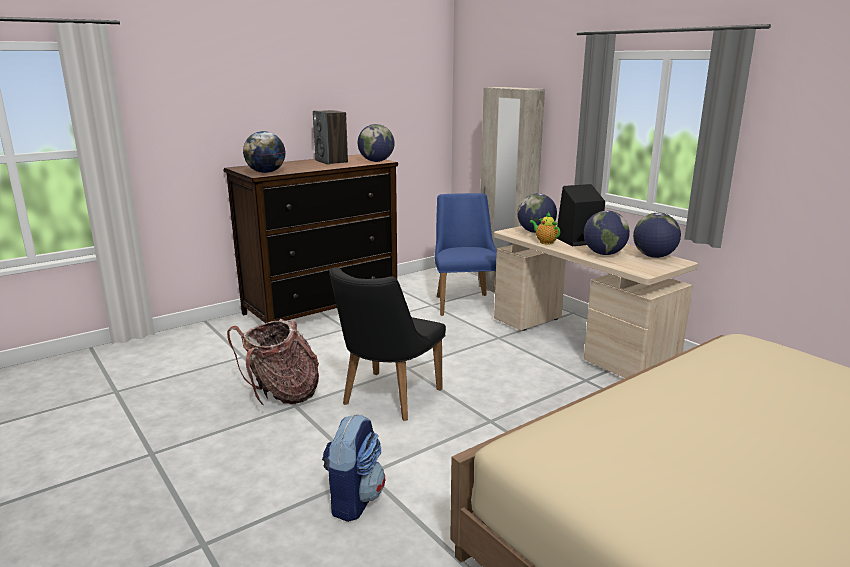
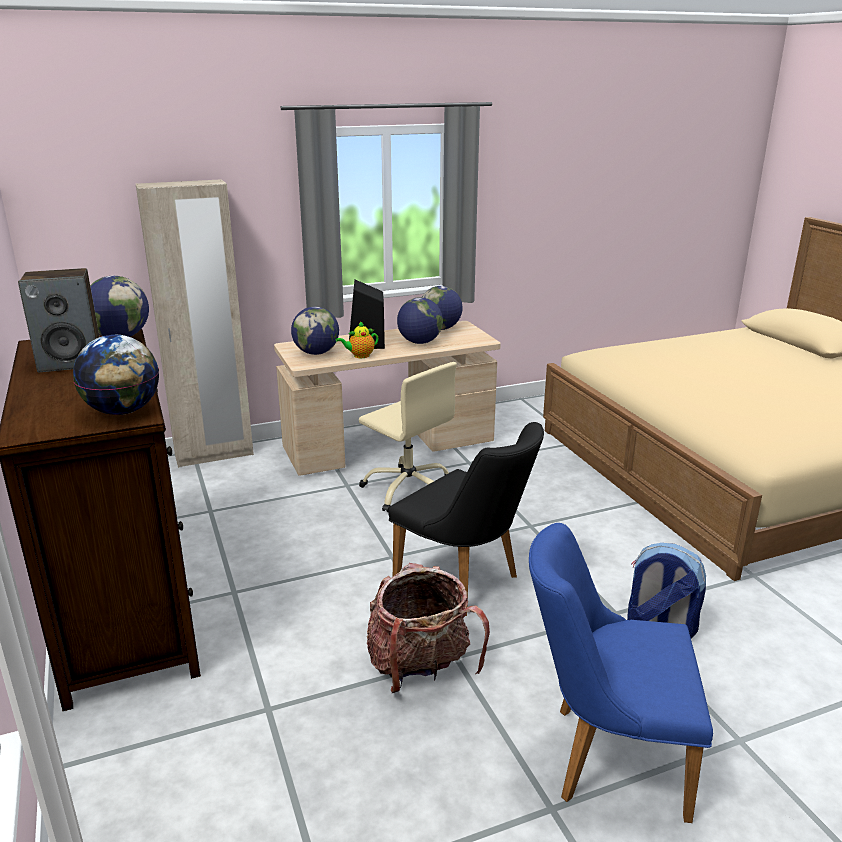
camera: 75 degrees left, 5 degrees up
blue chair [435,193,497,316] -> blue chair moved to [529,523,713,823]
none -> beige office chair [359,362,457,512]

